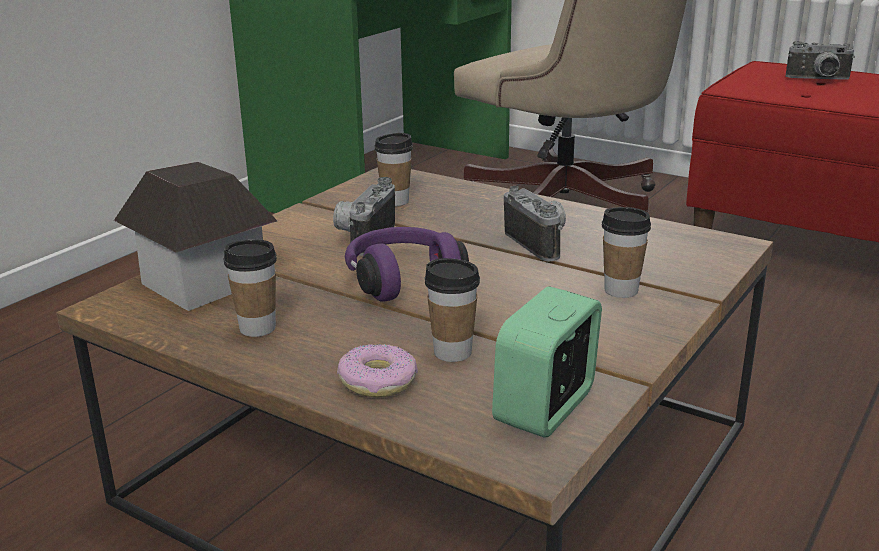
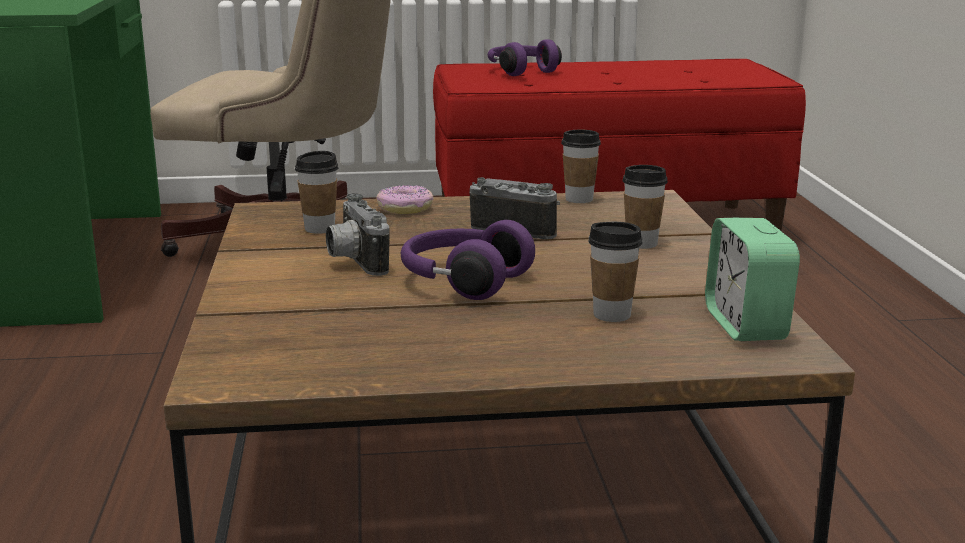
camera: 40 degrees left, 5 degrees down
toy house [114,162,277,311] -> none
cup [224,240,277,337] -> cup moved to [561,130,601,203]
donut [337,344,418,397] -> donut moved to [377,185,434,214]
camera [786,41,855,80] -> purple headphones [488,39,562,76]

